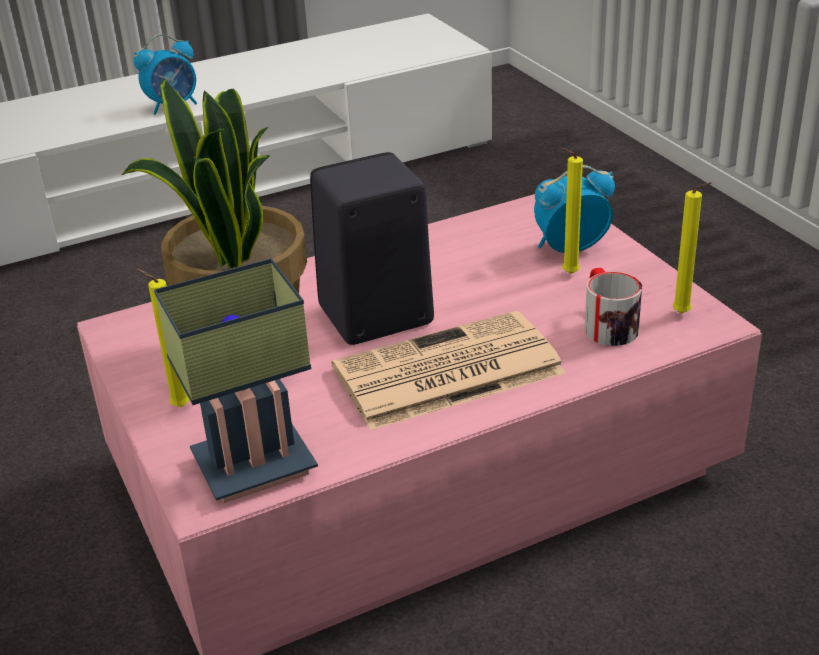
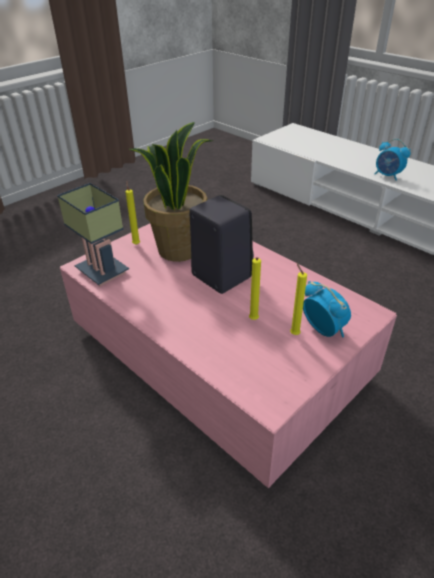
camera: 70 degrees right, 5 degrees up
newspaper [332,311,566,430] -> none
mug [584,267,642,346] -> none
yellow candle [672,182,712,313] -> yellow candle moved to [249,257,261,320]

